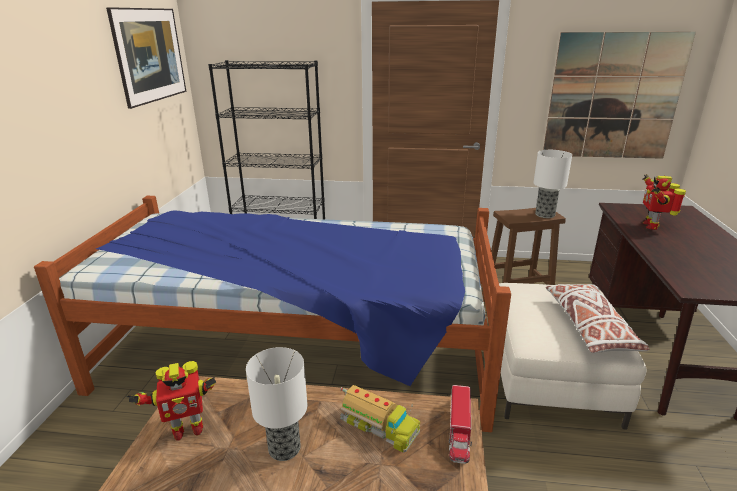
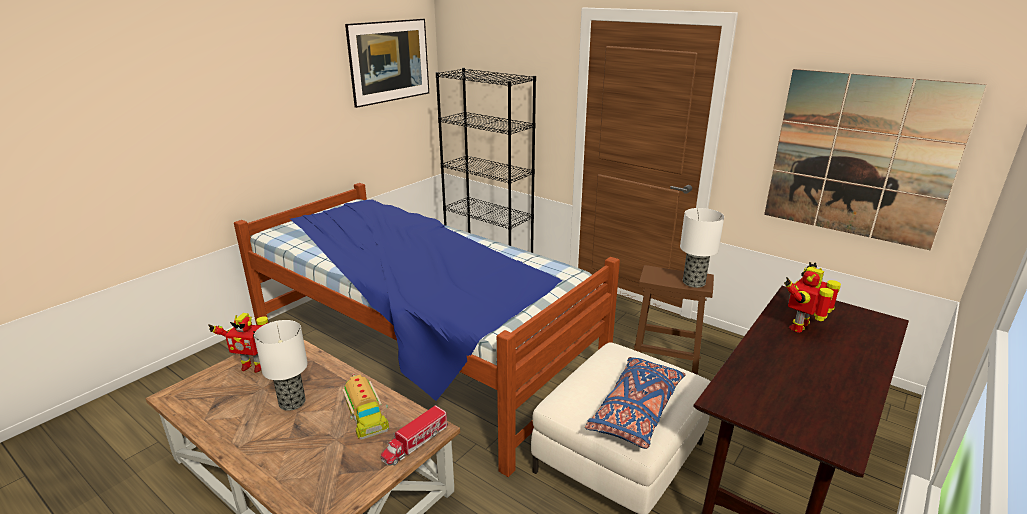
camera: 30 degrees right, 0 degrees up
white pillow [546,284,649,353] -> blue pillow [585,357,686,449]

